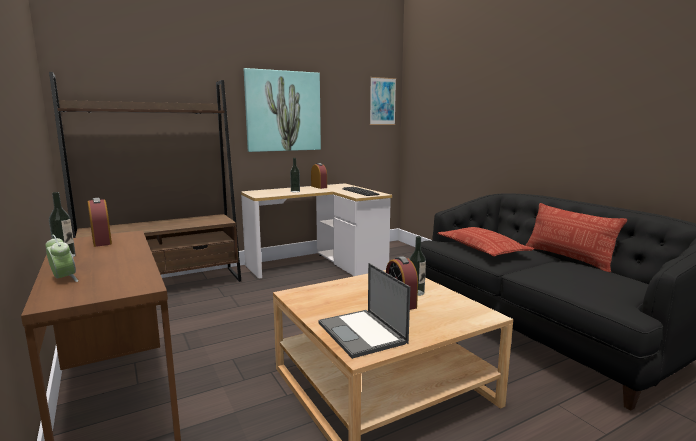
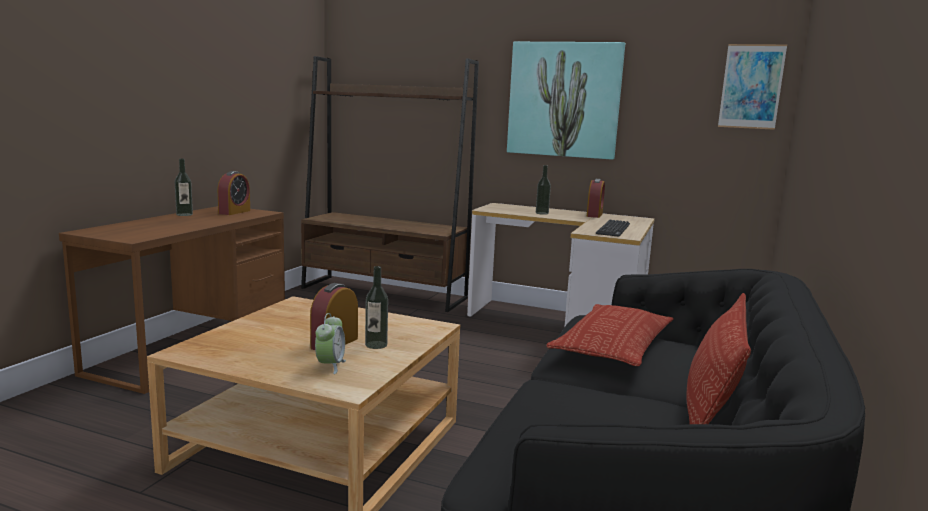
camera: 50 degrees right, 0 degrees up
alarm clock [45,234,78,282] -> alarm clock moved to [315,313,346,374]
laptop [318,263,410,359] -> none

